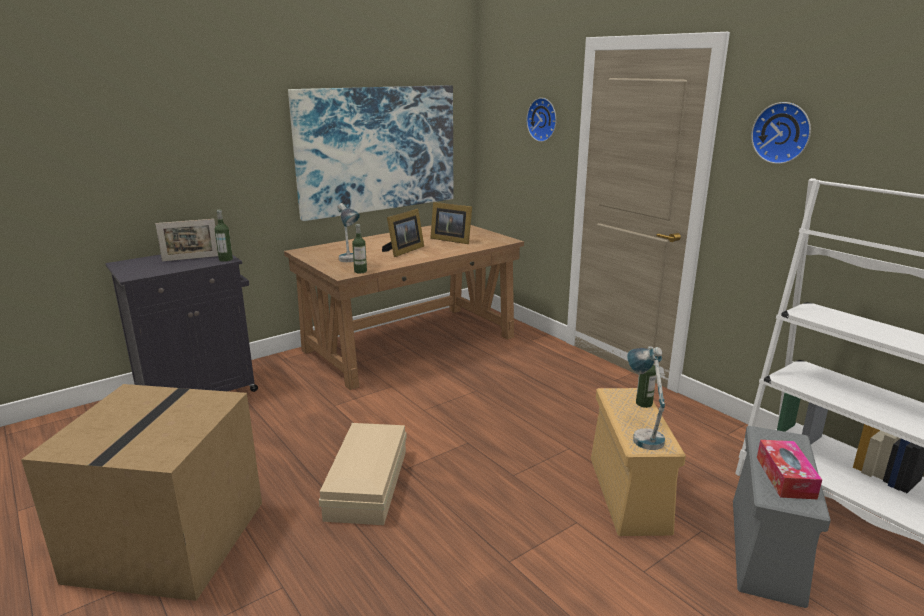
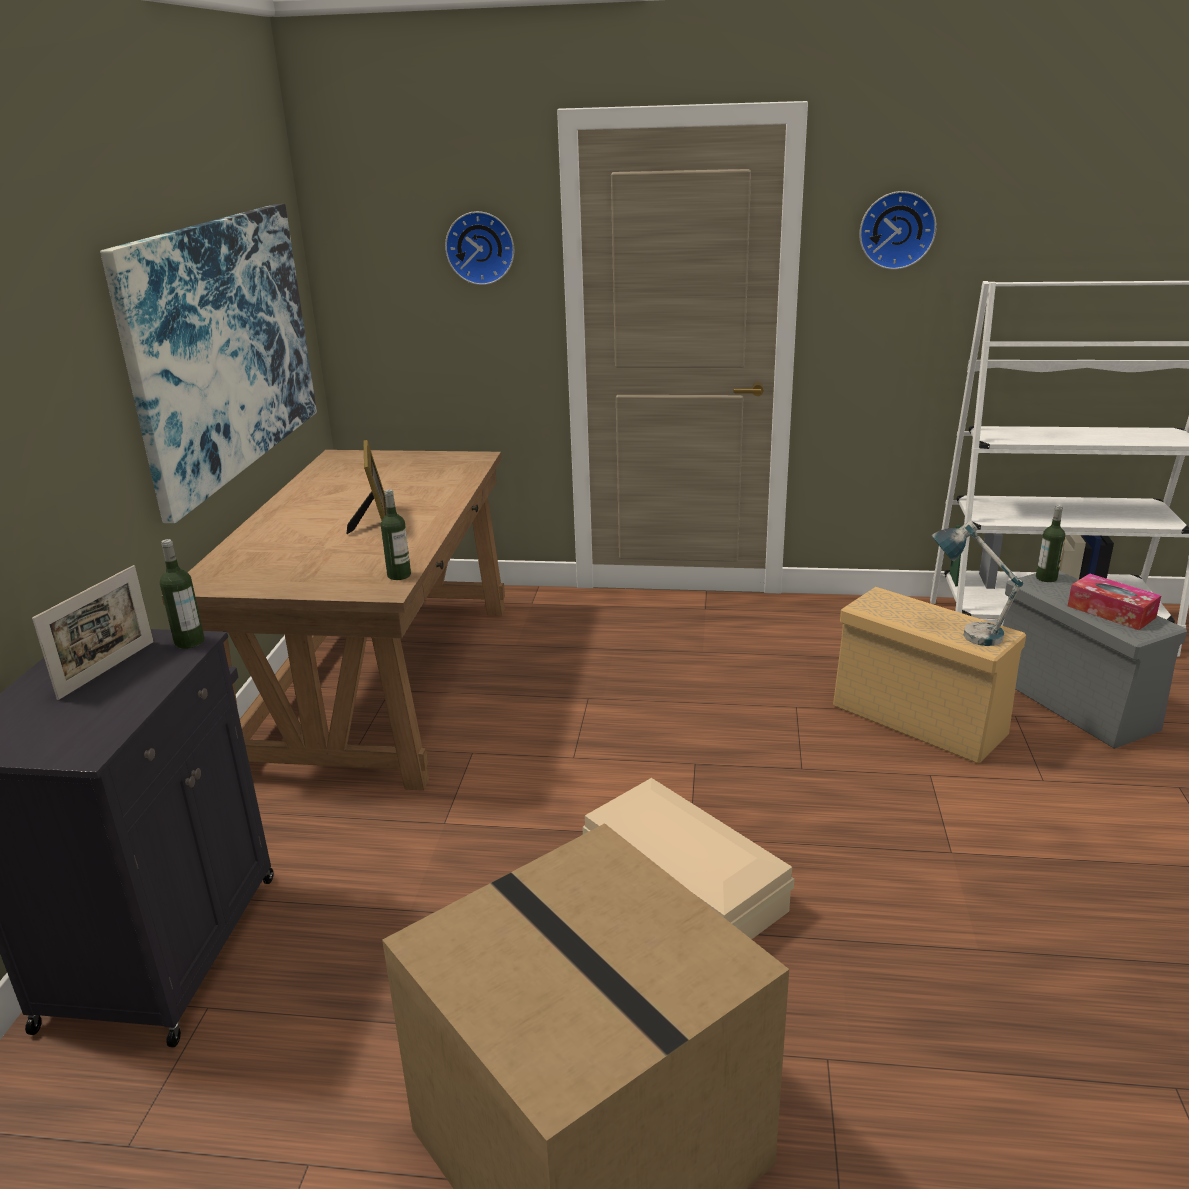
camera: 45 degrees left, 5 degrees up
table lamp [337,203,360,262] -> none
picture frame [430,202,472,244] -> none
bottle [636,346,656,408] -> bottle moved to [1036,505,1065,582]

